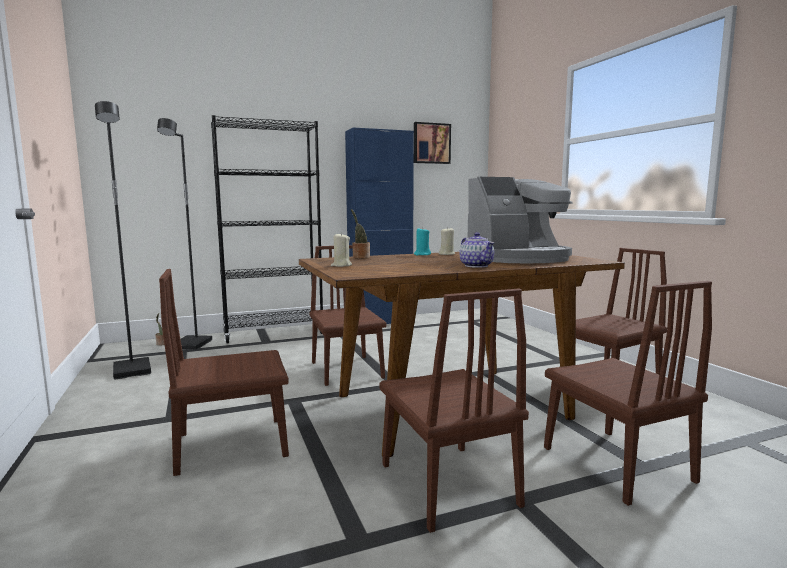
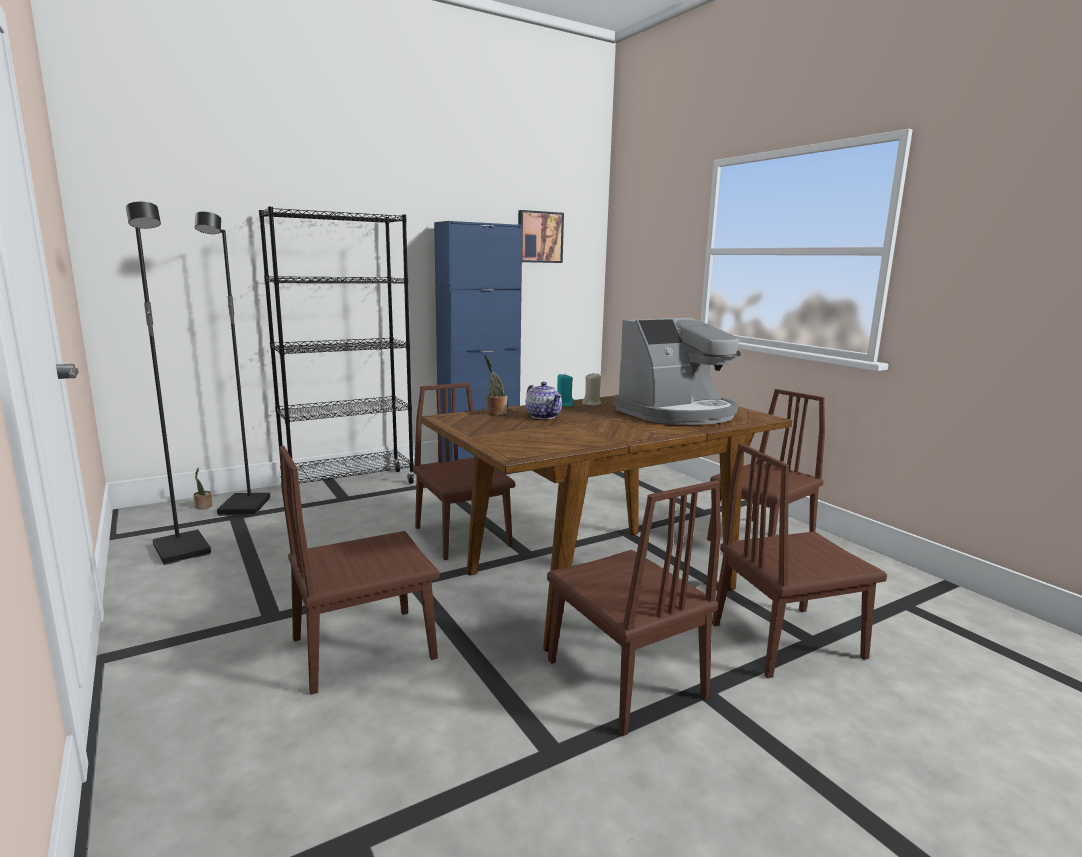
camera: 10 degrees left, 5 degrees up
beige candle [331,233,352,267] -> none
teapot [459,232,494,268] -> teapot moved to [526,382,562,419]
brown chair [544,281,712,506] -> brown chair turned 105 degrees clockwise [712,443,887,678]

